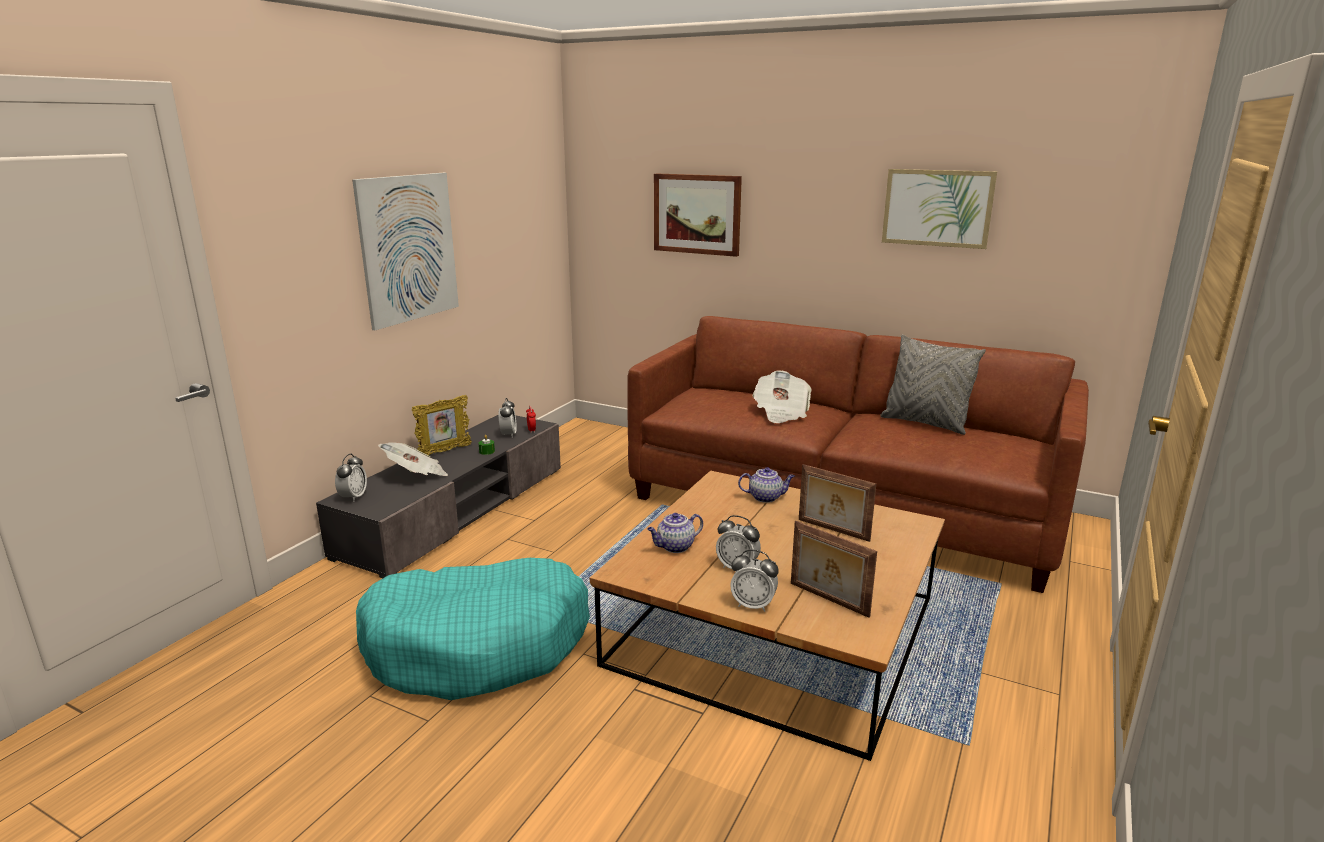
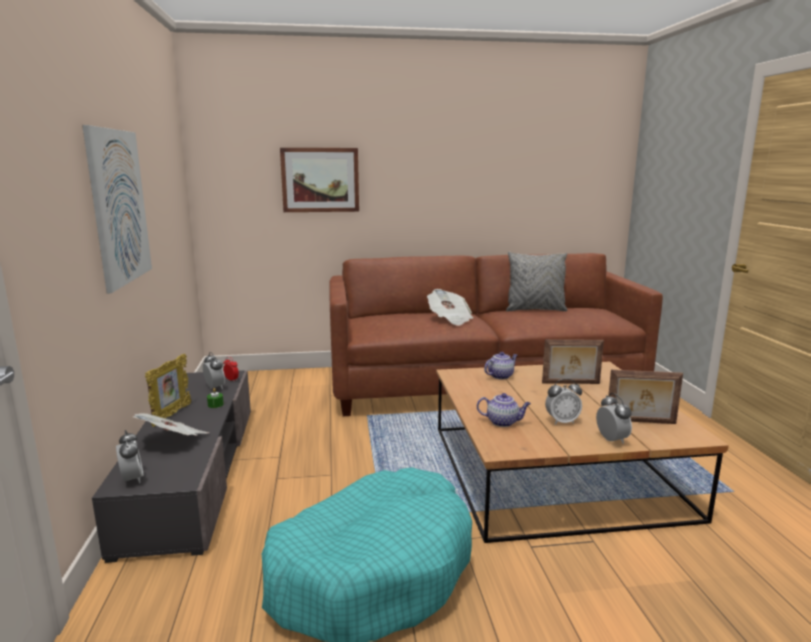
camera: 35 degrees left, 5 degrees down
teapot [647,513,703,553] -> teapot turned 105 degrees counterclockwise [477,393,531,427]
alarm clock [730,550,779,612] -> alarm clock turned 90 degrees counterclockwise [596,393,632,444]
picture [882,169,997,249] -> none

